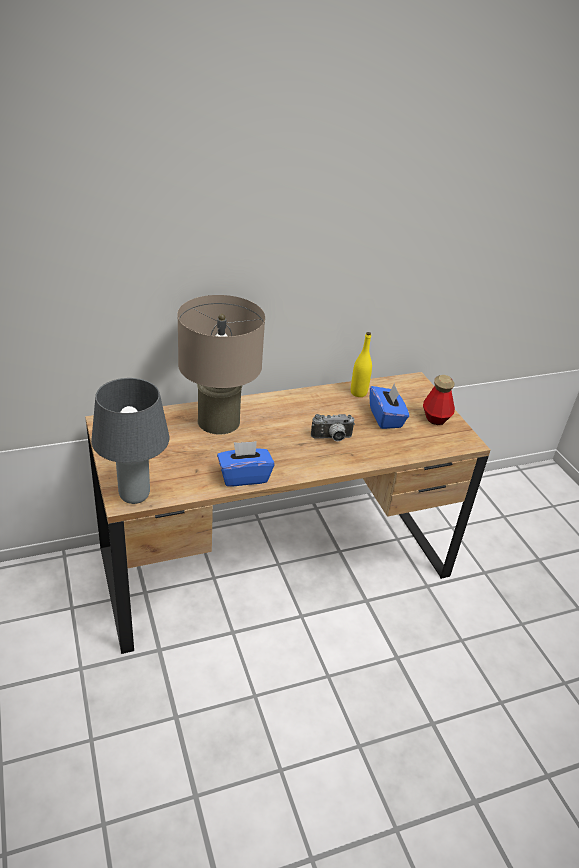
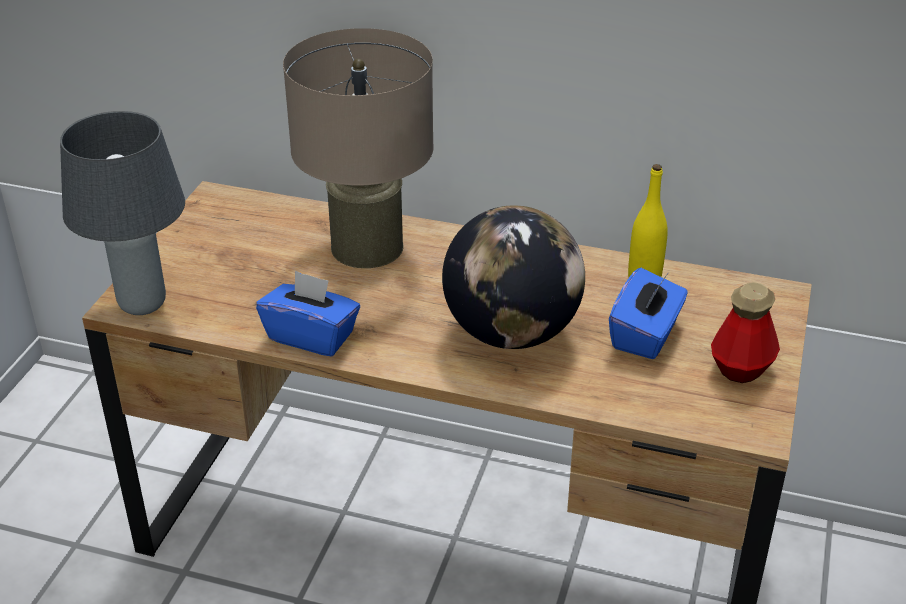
camera: 40 degrees right, 0 degrees up
camera [311,414,355,441] -> globe [442,205,585,349]

